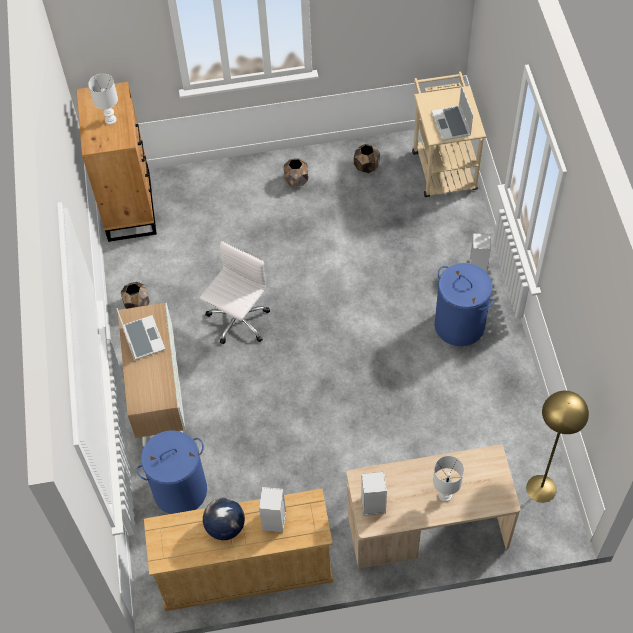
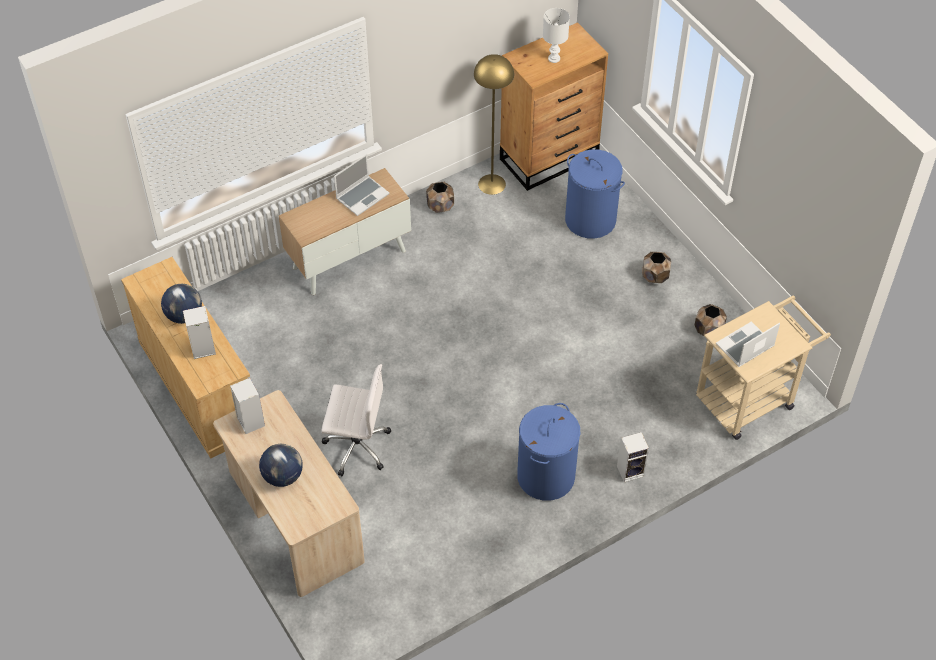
camera: 65 degrees right, 5 degrees down
blue laundry basket [137,430,207,514] -> blue laundry basket moved to [565,149,625,239]
white office chair [200,241,270,344] -> white office chair moved to [321,364,391,477]
white table lamp [433,456,464,502] -> globe [259,444,303,487]
yellow floor lamp [526,391,589,503] -> yellow floor lamp moved to [474,54,514,195]

